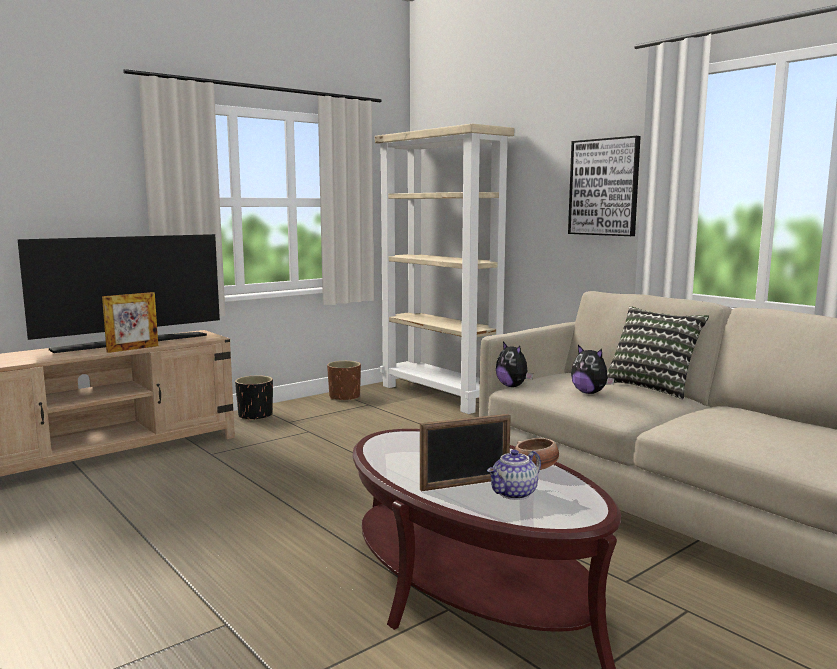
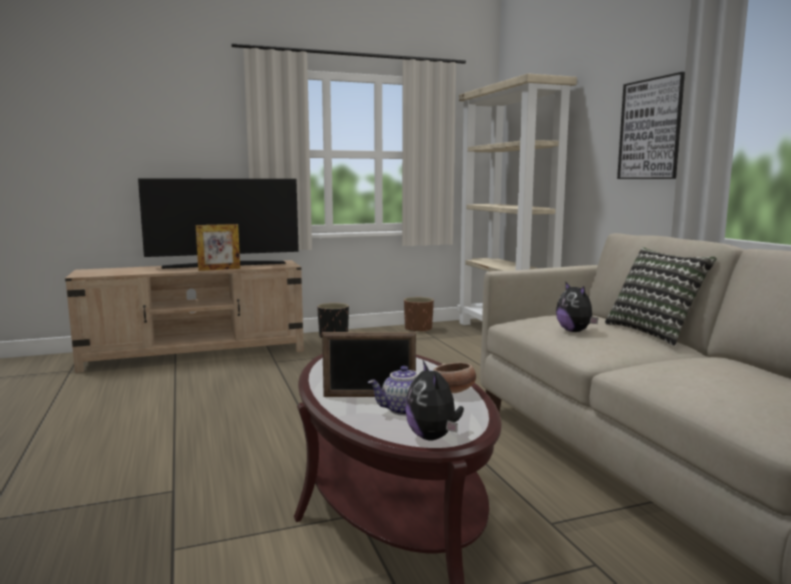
camera: 20 degrees right, 0 degrees up
plush toy [496,342,533,387] -> plush toy moved to [405,361,464,440]

